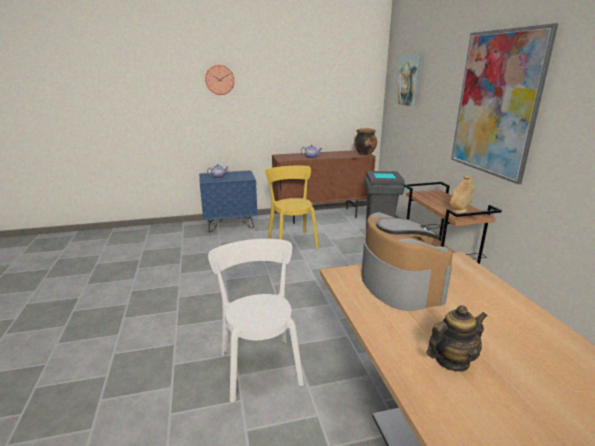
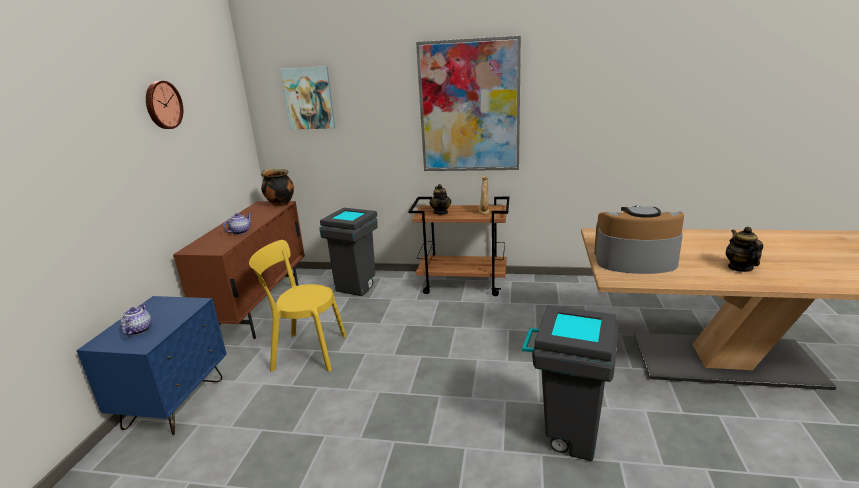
camera: 65 degrees left, 0 degrees up
wall clock [205,65,234,95] -> wall clock moved to [146,81,183,129]
white chair [208,239,304,402] -> grey trash can [522,305,618,461]
none -> teapot [429,184,451,215]

